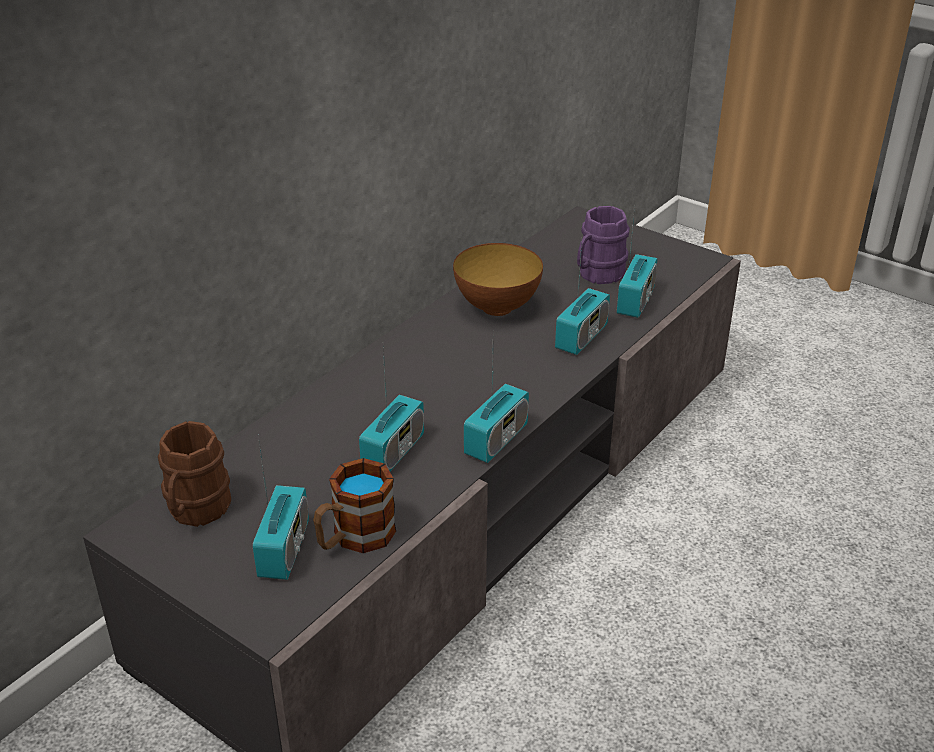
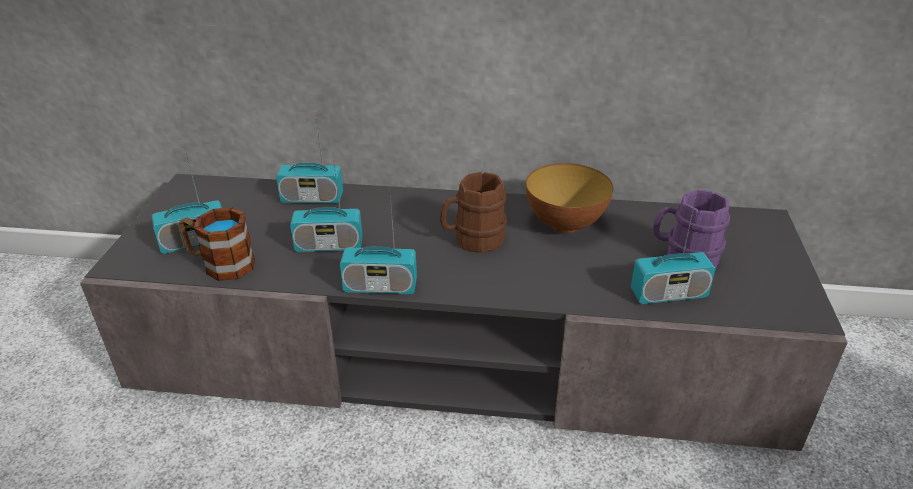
camera: 60 degrees right, 0 degrees up
brown mug [158,421,231,527] -> brown mug moved to [440,172,507,253]
radio [555,242,610,355] -> radio moved to [276,117,343,203]

